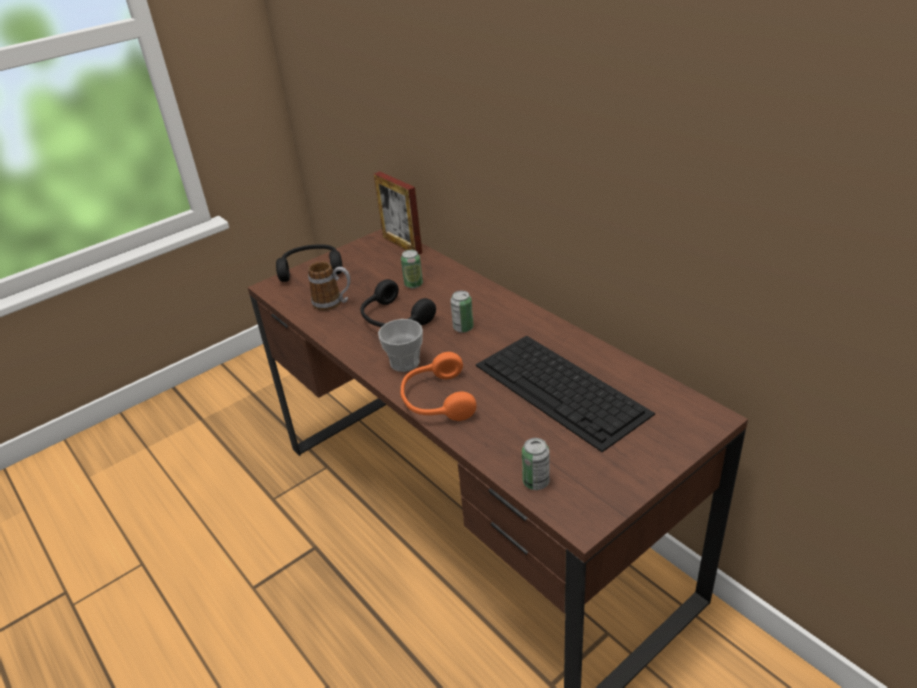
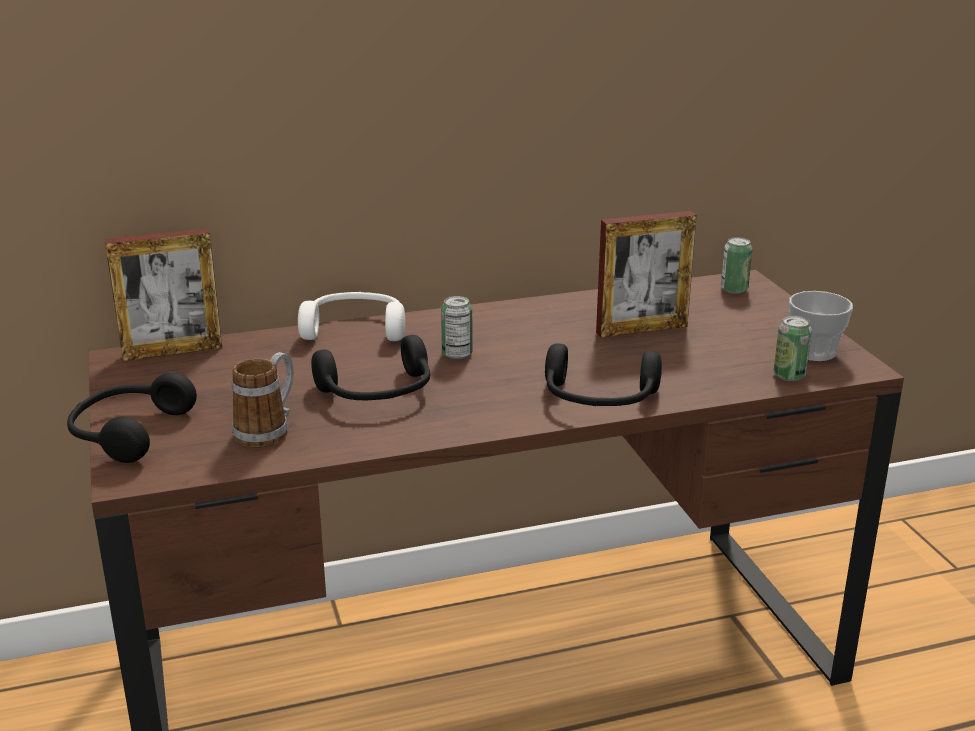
camera: 70 degrees left, 10 degrees down
cup [378,319,423,372] -> cup moved to [789,291,853,361]
orange headphones [400,352,477,421] -> black headphones [545,343,662,406]
can [401,250,423,288] -> can moved to [721,237,752,294]
keyboard [476,336,655,452] -> picture frame [596,211,697,338]
none -> white headphones [298,292,405,341]

